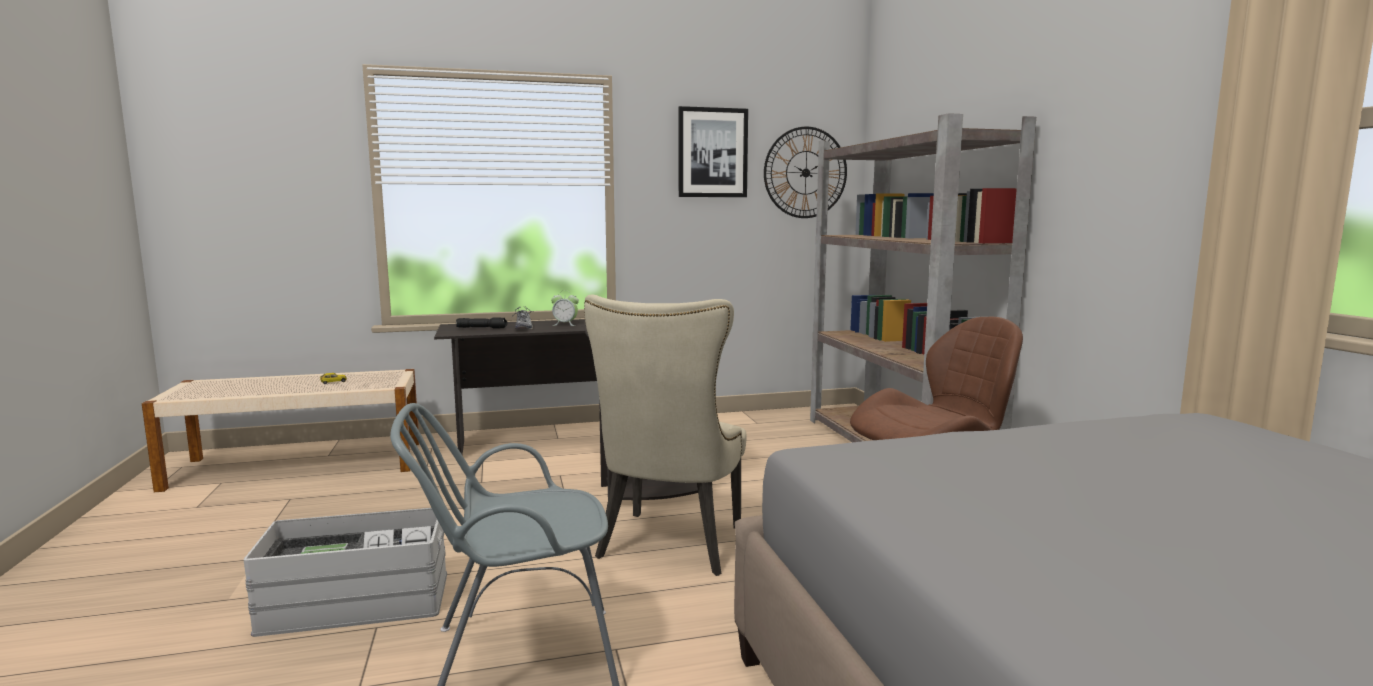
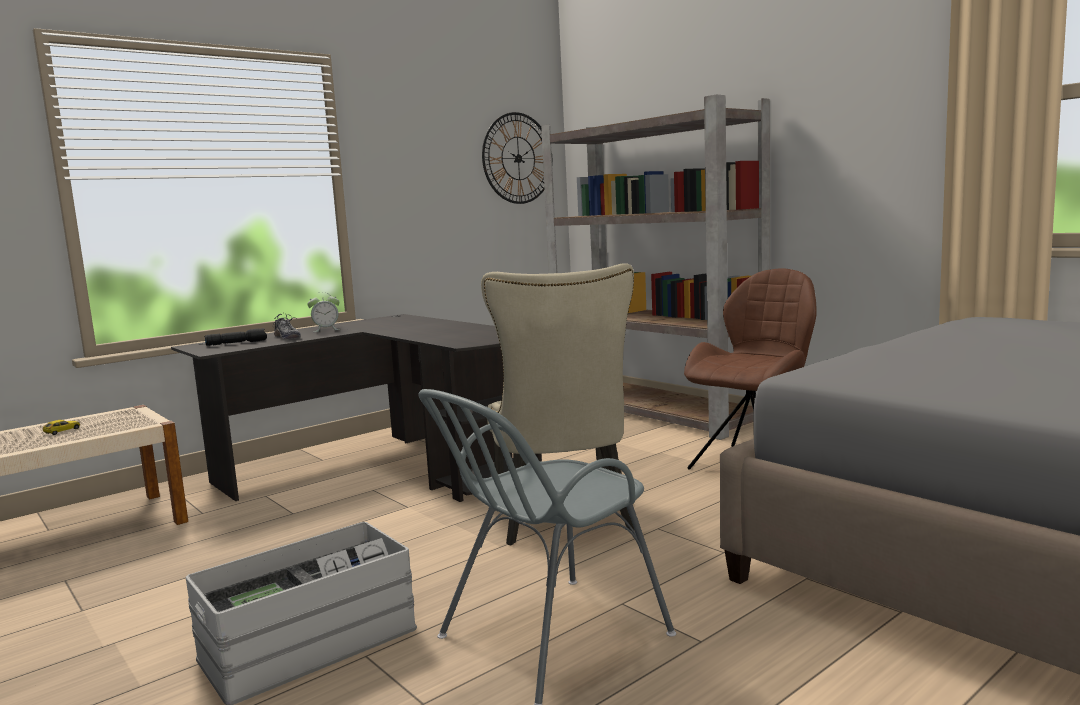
camera: 25 degrees left, 0 degrees up
picture [678,106,748,197] -> none

